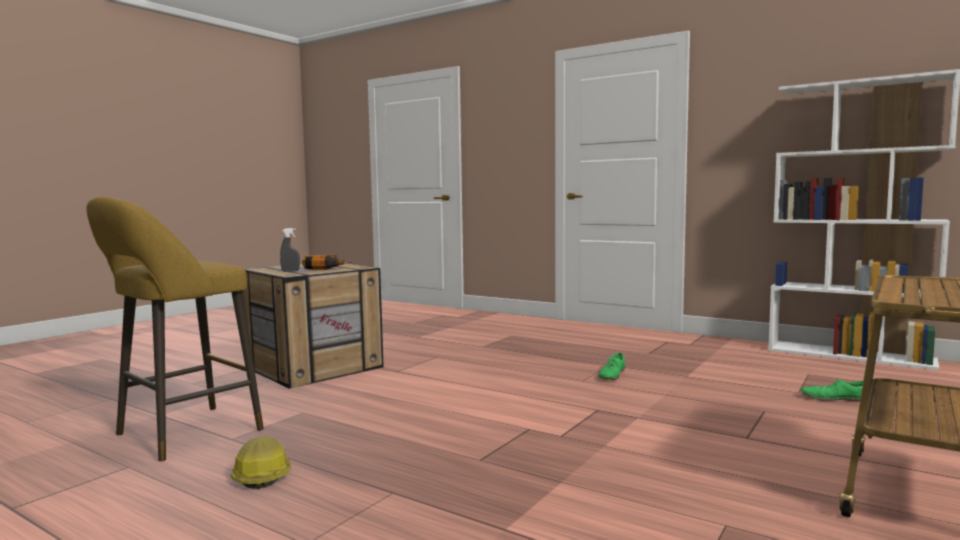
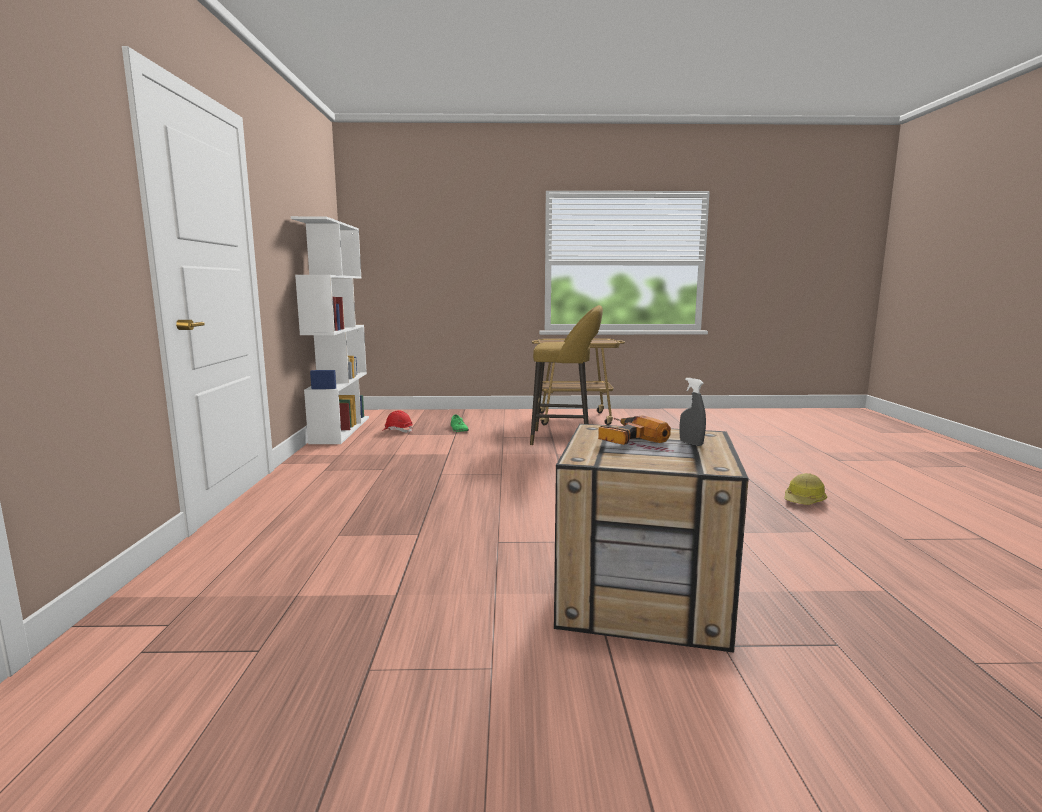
camera: 125 degrees left, 5 degrees up
yellow stool [86,197,264,461] -> yellow stool moved to [530,305,603,445]
green shoe [598,353,625,380] -> none
none -> red hard hat [382,410,413,433]

